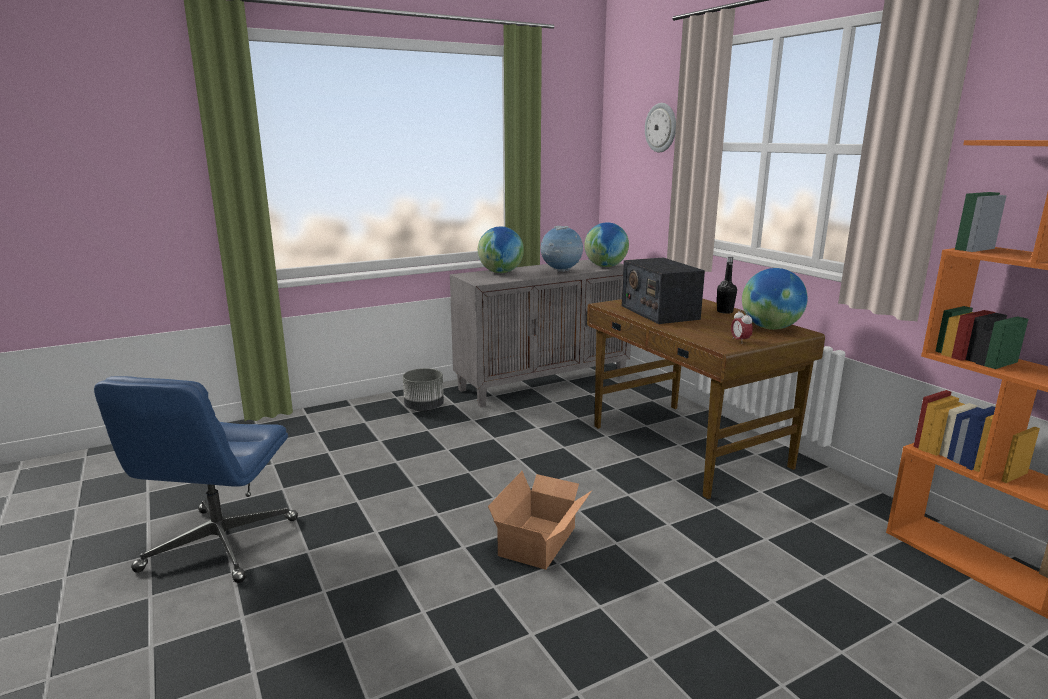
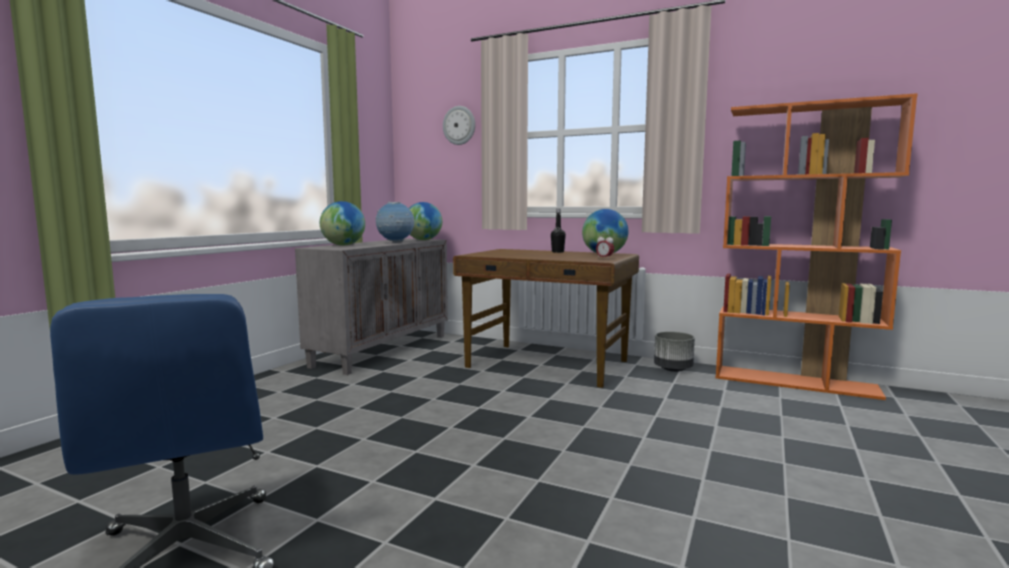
camera: 35 degrees left, 10 degrees down
grey planter [403,368,444,412] -> grey planter moved to [654,332,695,372]
cardboard box [488,471,592,570] -> none
radio [622,257,705,324] -> none

